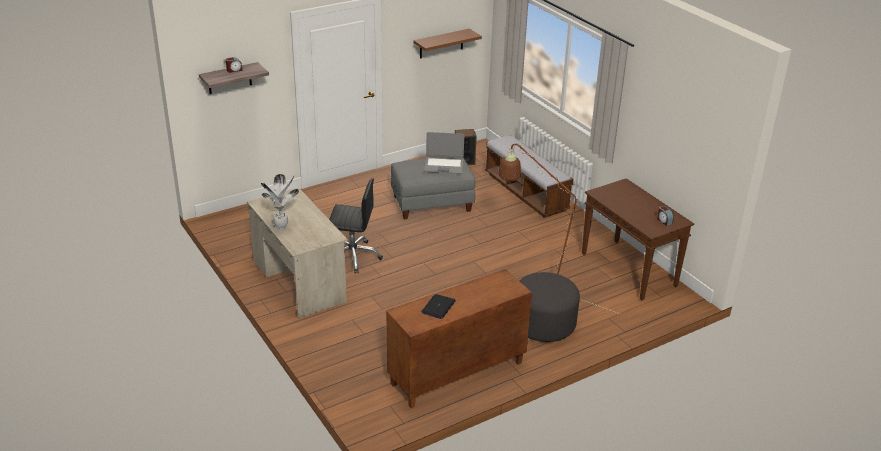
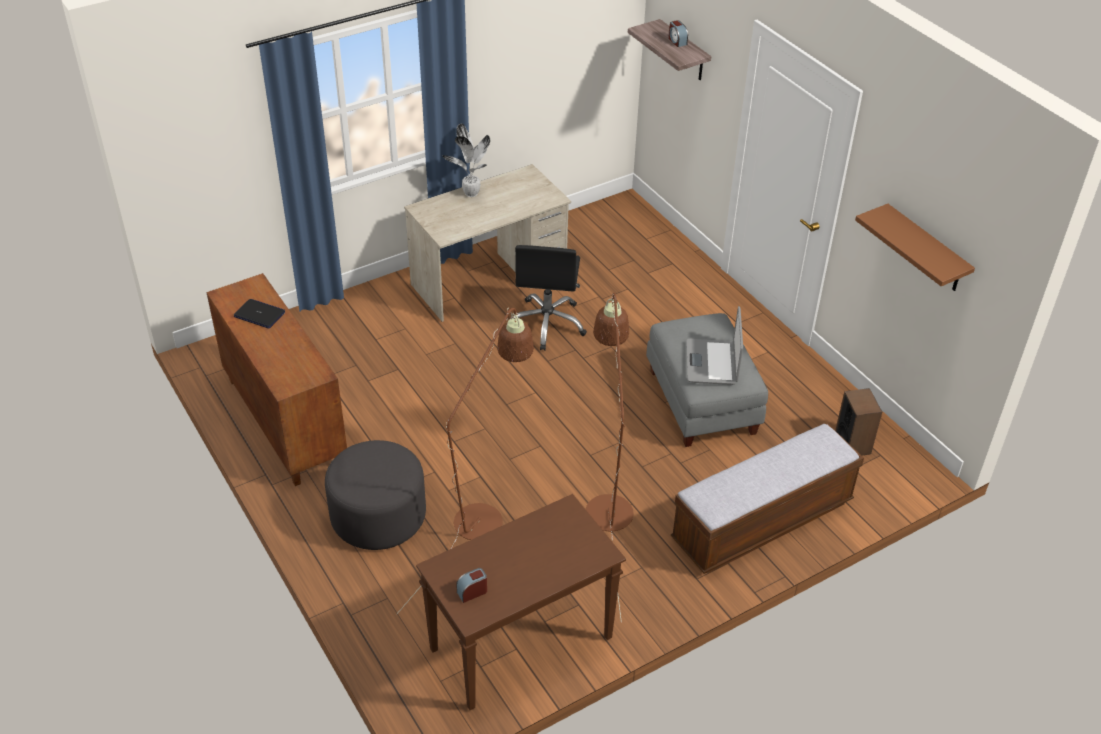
camera: 90 degrees right, 10 degrees up
none -> brown floor lamp [586,293,634,623]

